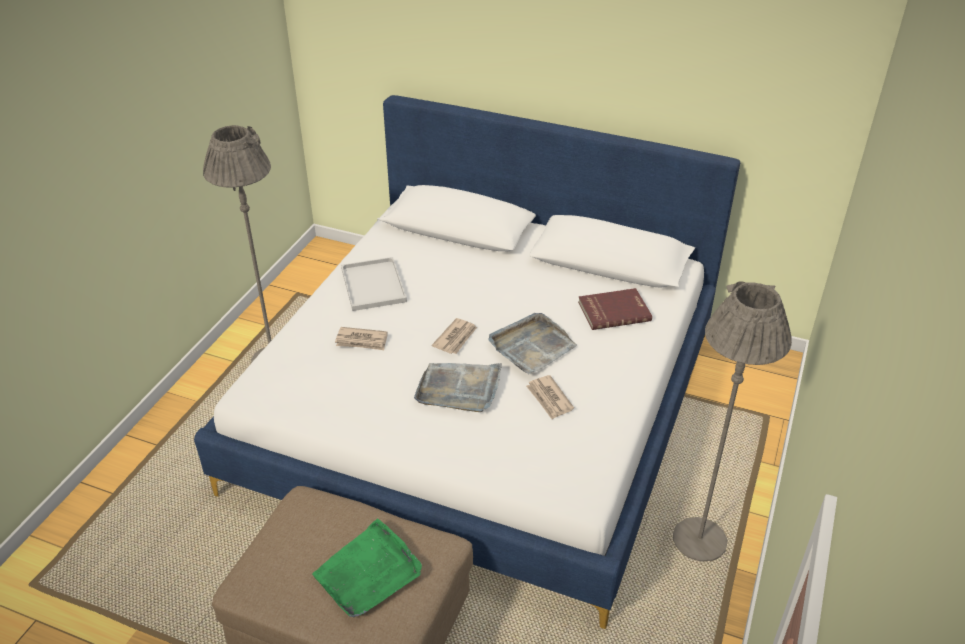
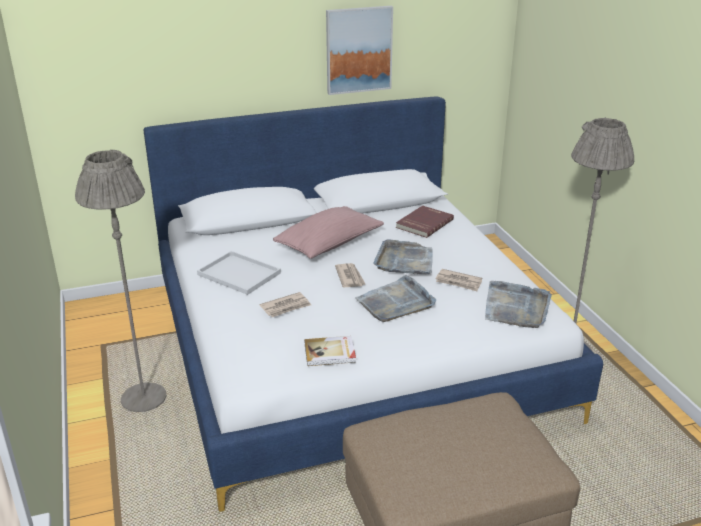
camera: 40 degrees left, 10 degrees down
green tray [312,519,422,618] -> none
none -> pink pillow [273,206,384,259]
none -> book [304,336,356,366]
none -> picture [326,6,393,95]
none -> grey tray [485,281,552,328]

